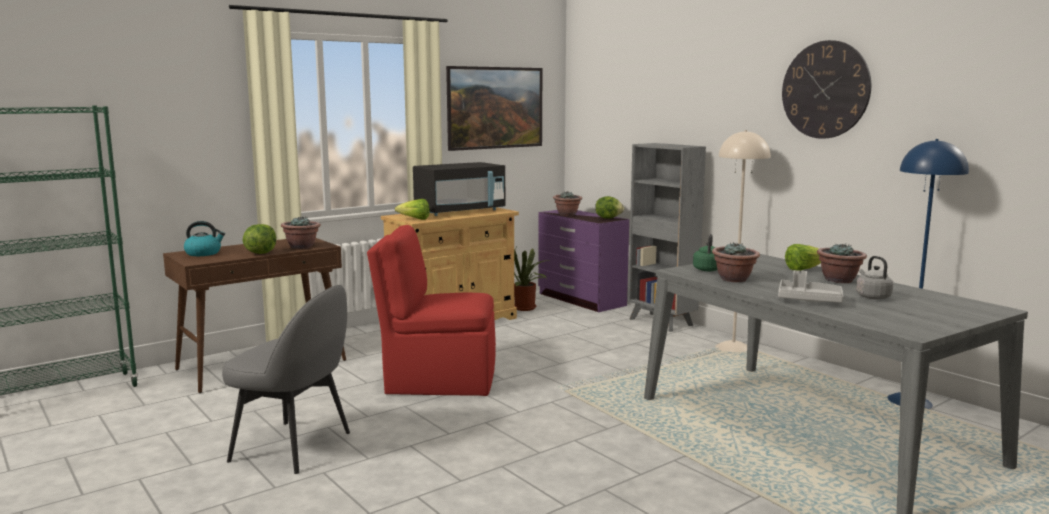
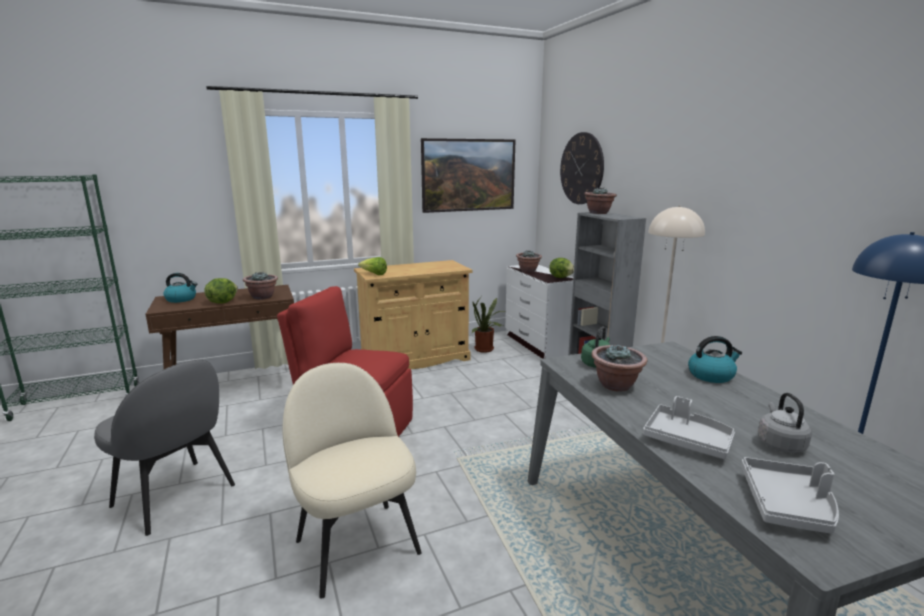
camera: 15 degrees right, 5 degrees up
black microwave [413,162,505,216] -> none
purple dresser [538,210,629,312] -> white dresser [505,265,573,359]
wall clock [782,40,871,139] -> wall clock moved to [560,132,604,204]
lettuce [785,244,821,271] -> kettle [688,336,742,383]
potted plant [817,243,867,283] -> potted plant moved to [584,187,617,214]
none -> beige chair [282,363,422,599]
none -> grey tray [741,457,839,534]

